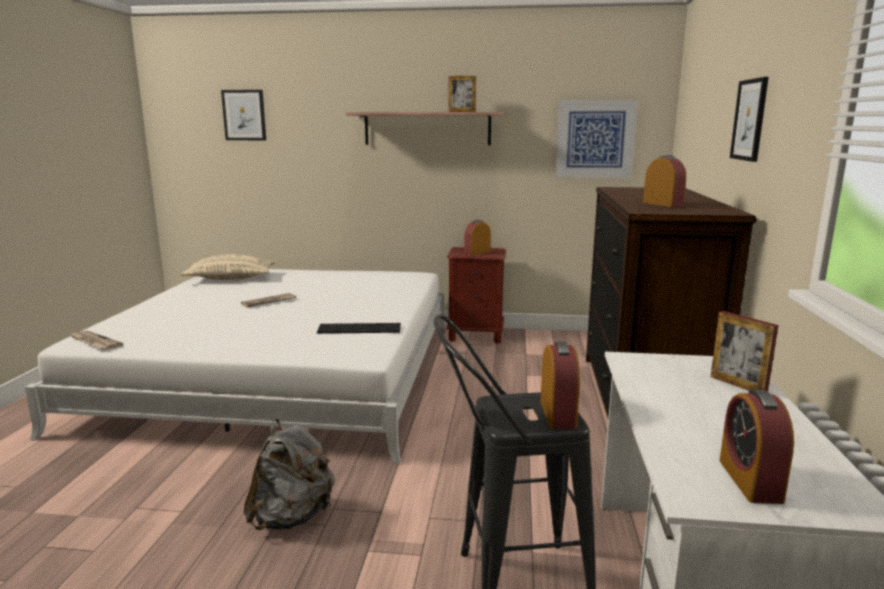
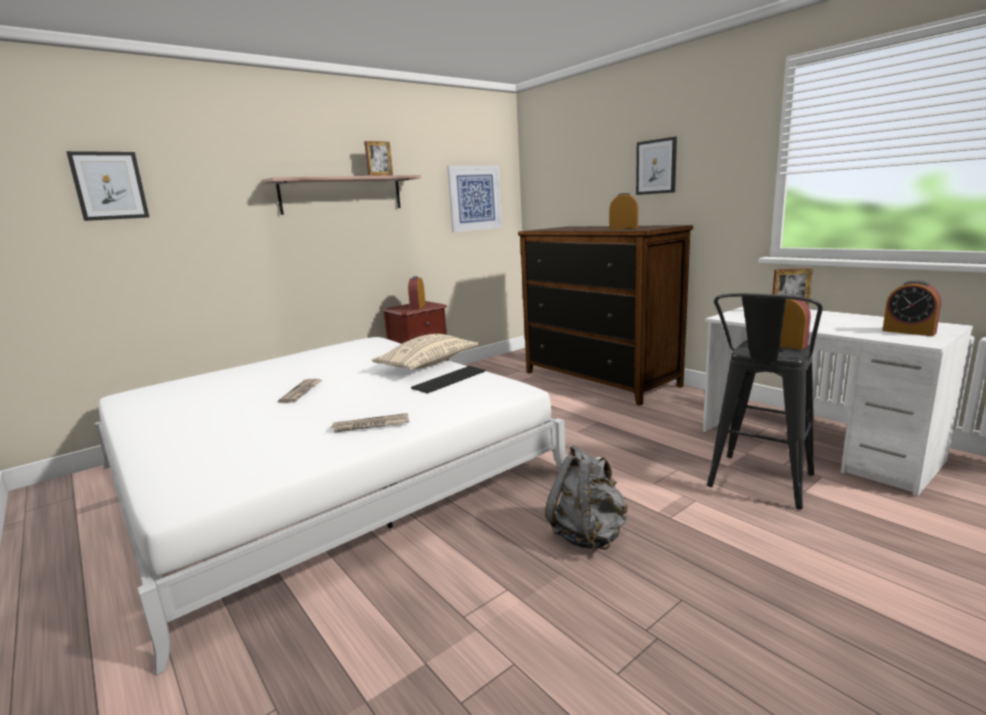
camera: 45 degrees left, 0 degrees up
newspaper [69,330,123,350] -> newspaper moved to [331,413,409,433]
beige pillow [180,254,276,280] -> beige pillow moved to [372,334,479,370]

